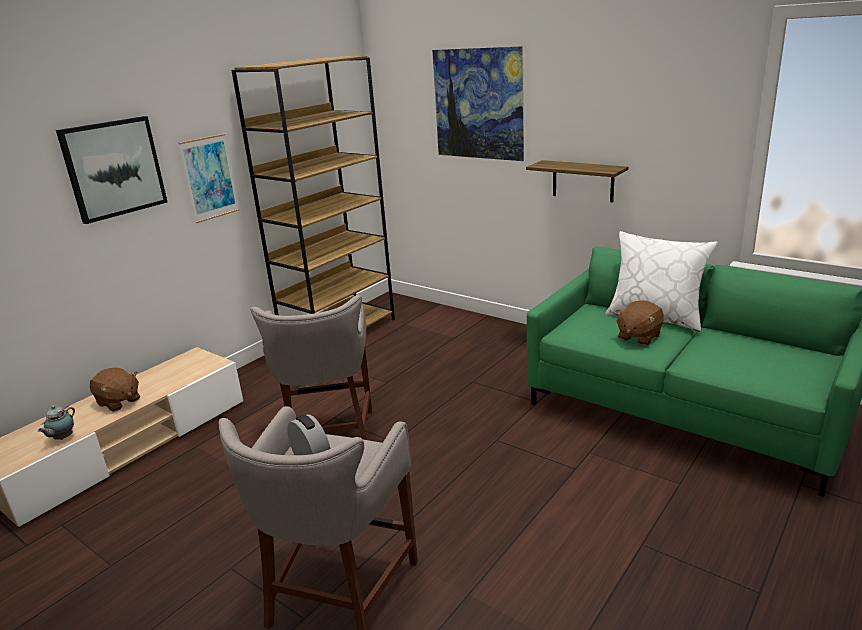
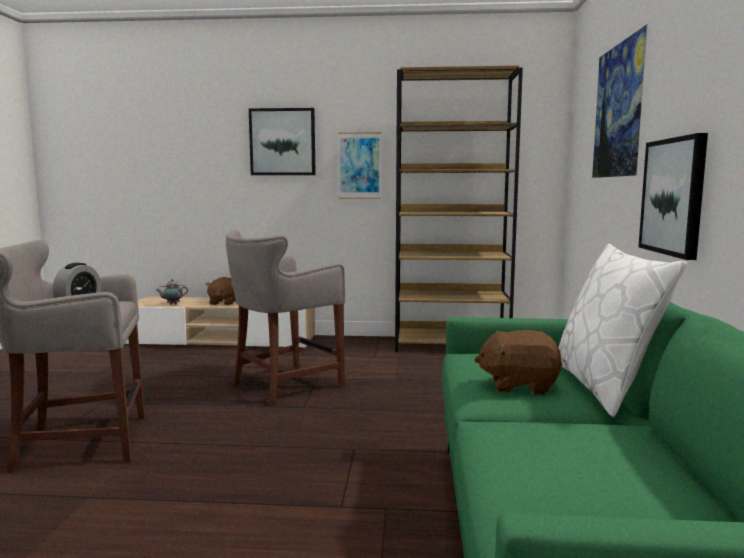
camera: 55 degrees right, 15 degrees down
shelf [526,160,628,202] -> picture [639,133,708,260]

